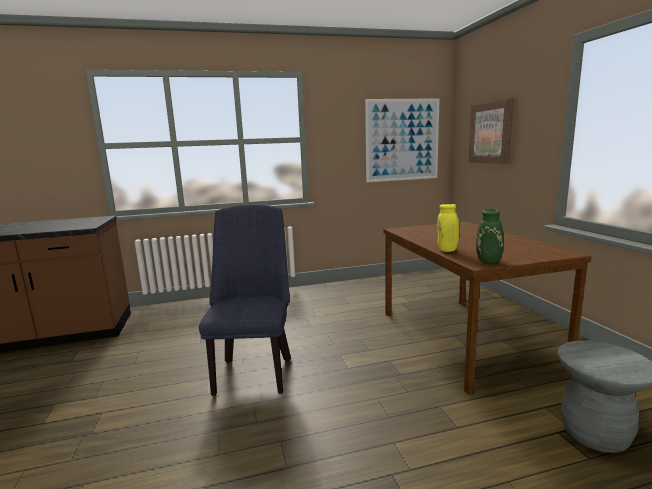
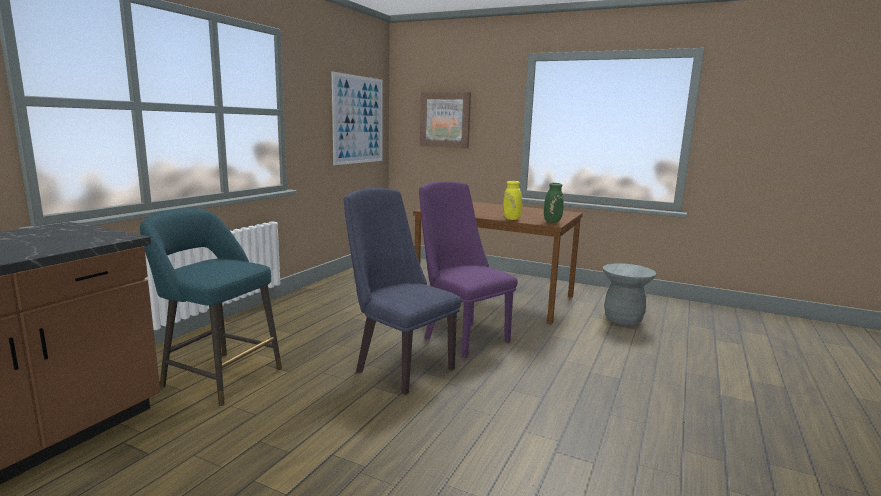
camera: 50 degrees left, 0 degrees up
none -> turquoise stool [140,208,282,407]
none -> purple chair [419,181,518,358]

